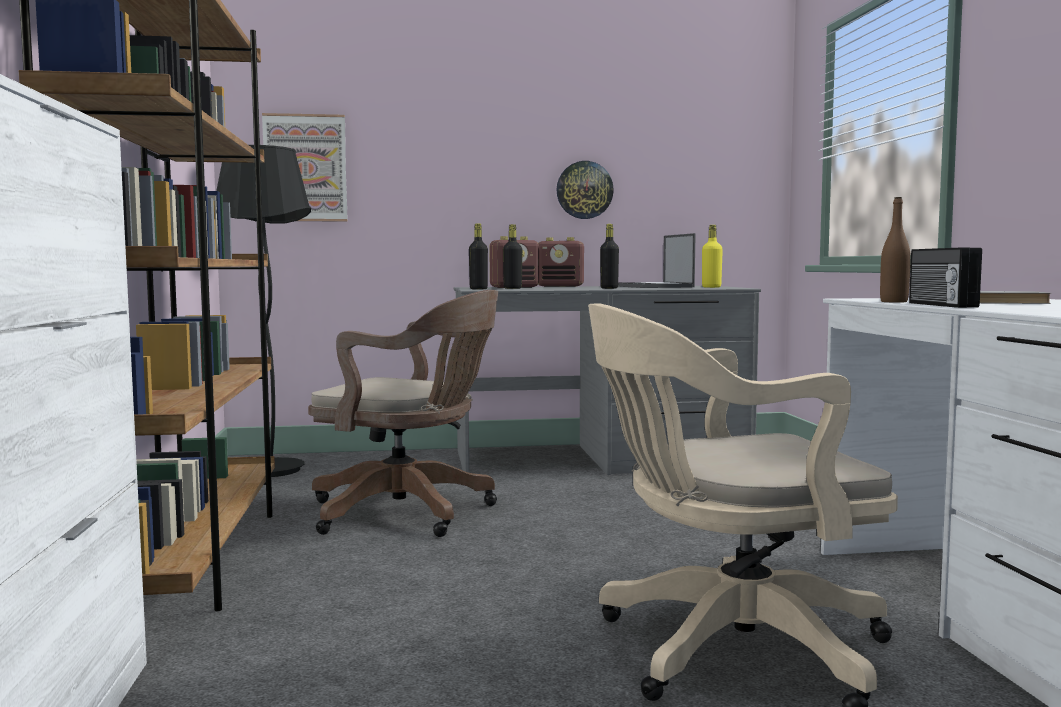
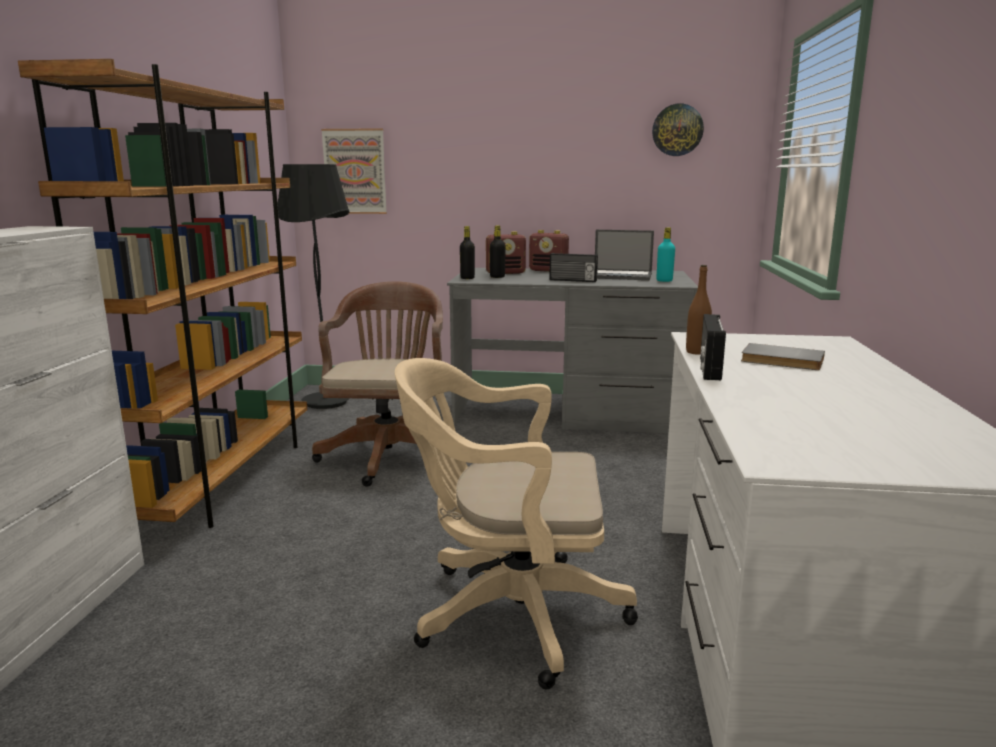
camera: 15 degrees right, 10 degrees up
brown office chair [308,290,498,537] -> brown office chair turned 120 degrees counterclockwise [312,281,443,487]
wall clock [557,161,614,219] -> wall clock moved to [652,103,704,156]
black bottle [600,224,619,289] -> radio [549,253,598,282]
laptop [618,233,696,288] -> laptop turned 75 degrees counterclockwise [595,230,654,280]
yellow bottle [702,225,723,288] -> turquoise bottle [656,227,675,282]

